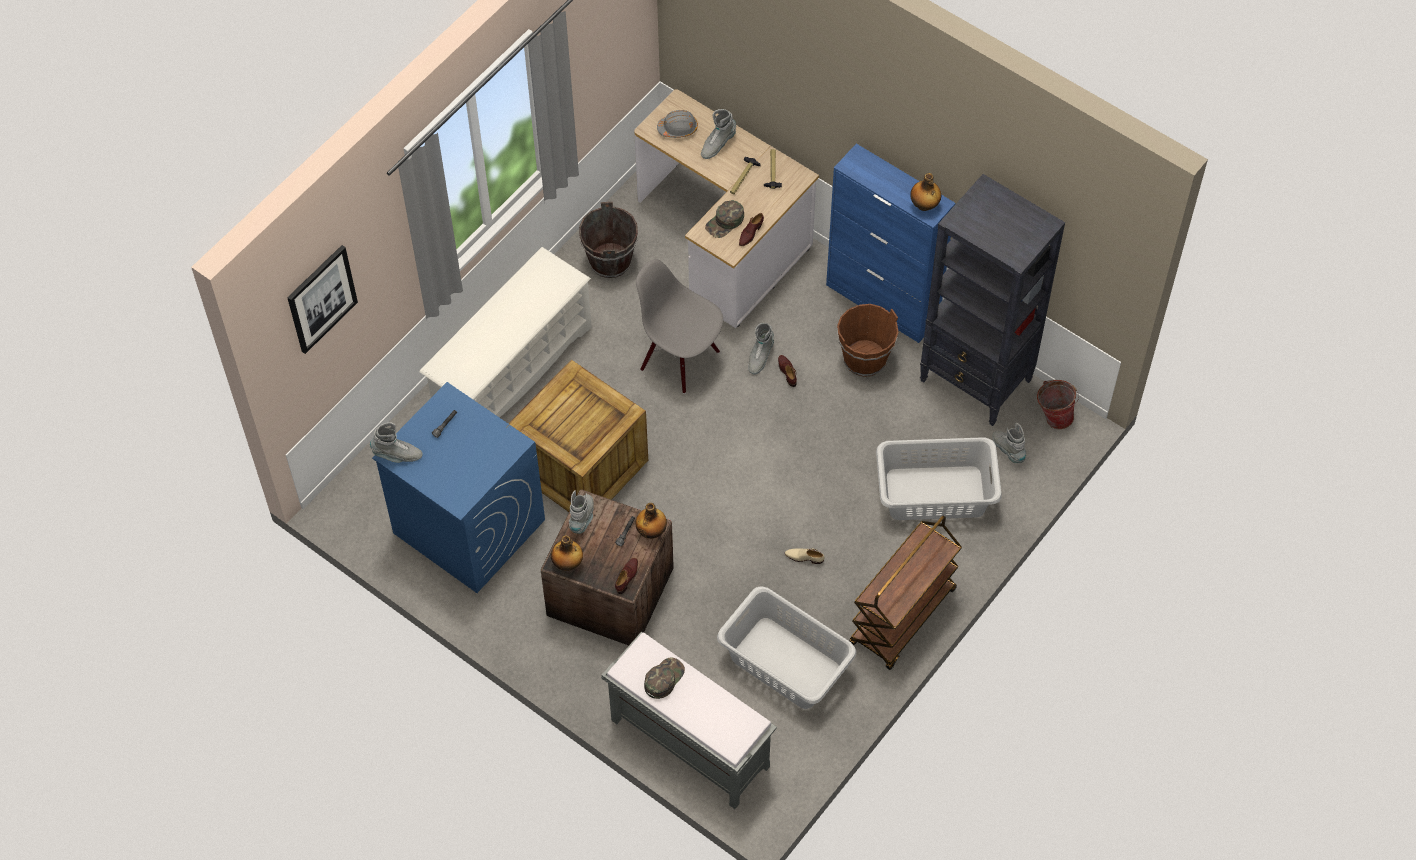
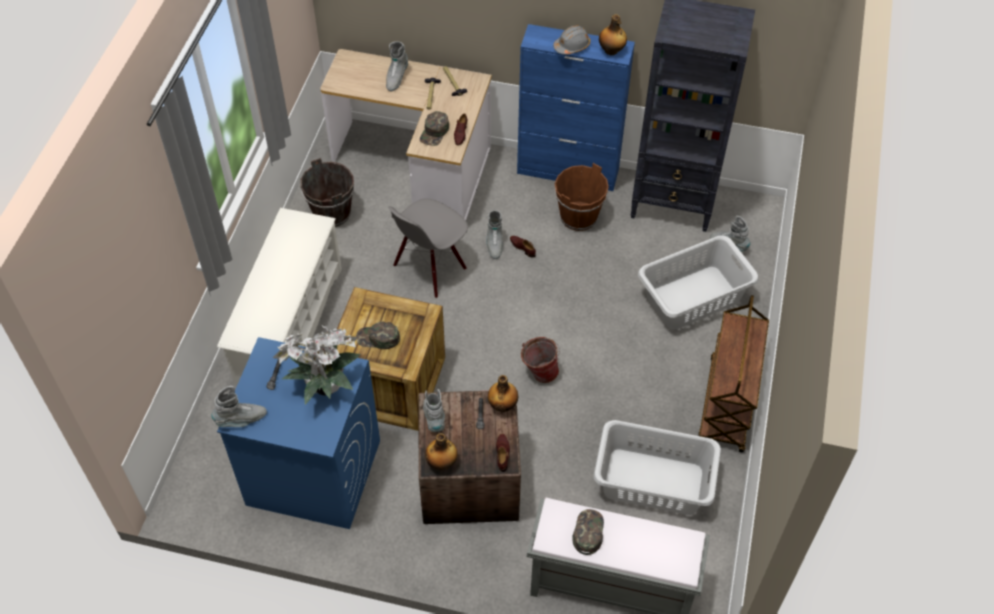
camera: 25 degrees left, 5 degrees down
picture [287,245,358,354] -> none
grey chair [636,259,723,394] -> grey chair turned 60 degrees counterclockwise [388,199,468,298]
grey hard hat [657,110,698,138] -> grey hard hat moved to [553,25,590,55]
beige shoe [785,548,825,564] -> none
bucket [1037,380,1079,429] -> bucket moved to [521,337,560,383]
none -> potted plant [273,325,361,405]
none -> green cap [356,322,400,349]

